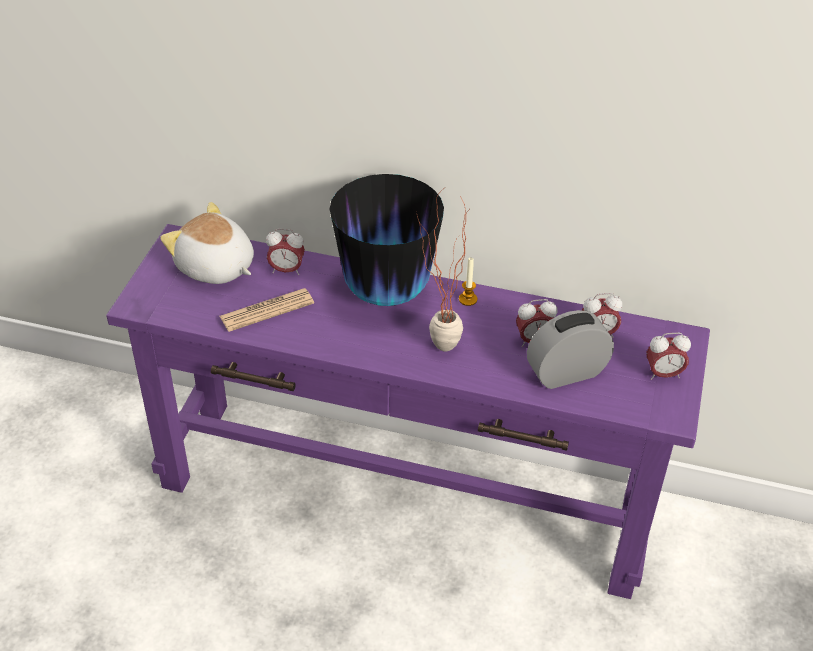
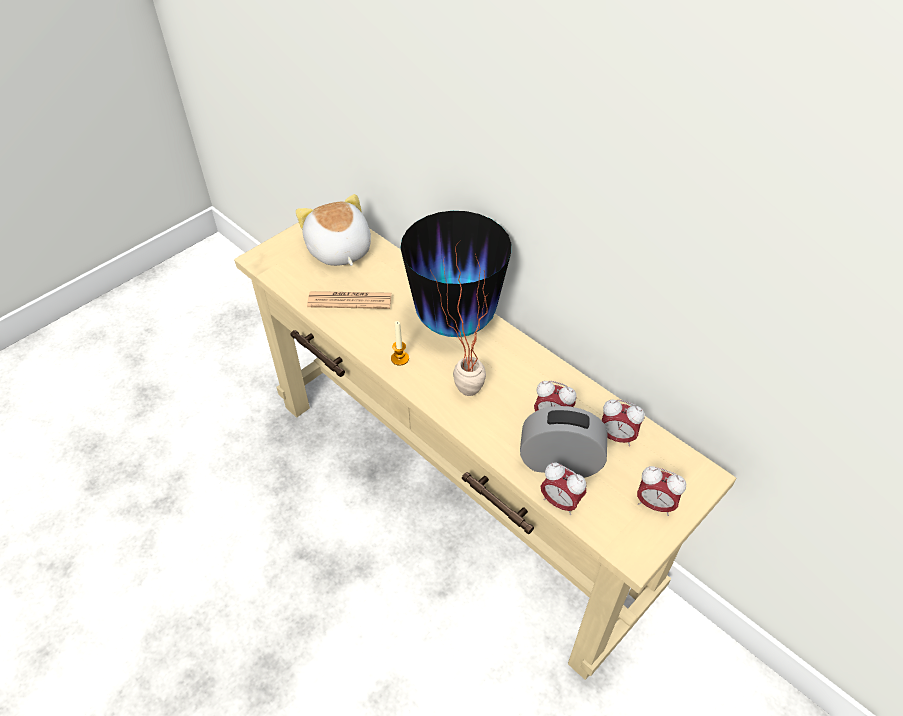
camera: 30 degrees right, 5 degrees up
purple console table [106,224,710,599] -> beige console table [234,222,736,680]
alarm clock [266,229,305,275] -> alarm clock moved to [541,463,586,515]
candle [459,257,477,306] -> candle moved to [391,321,409,366]

